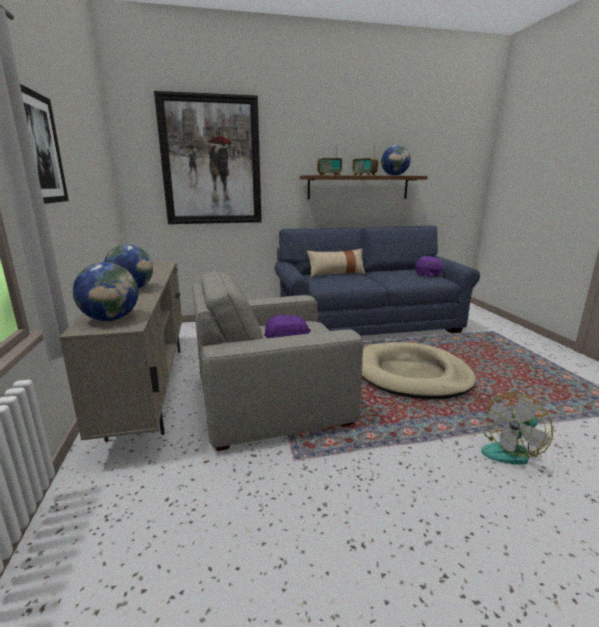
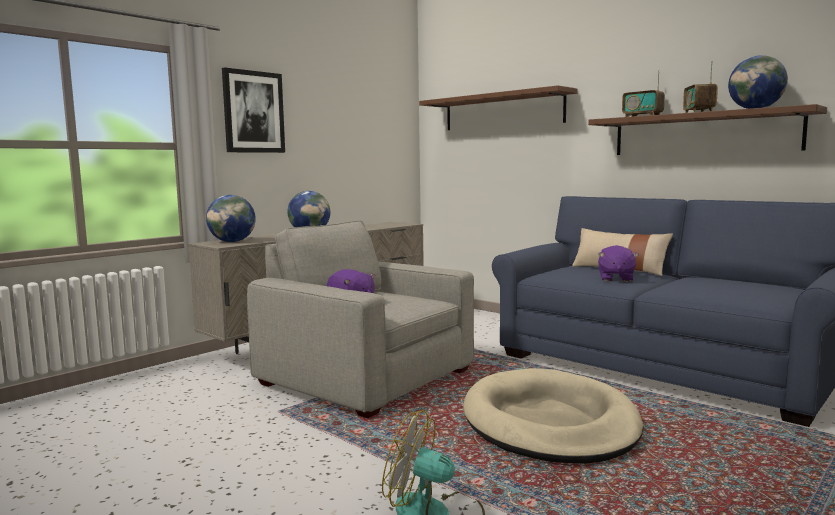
camera: 55 degrees right, 10 degrees down
picture [154,91,262,224] -> brown shelf [419,85,578,130]
purple plush toy [415,256,443,278] -> purple plush toy moved to [598,245,639,282]

